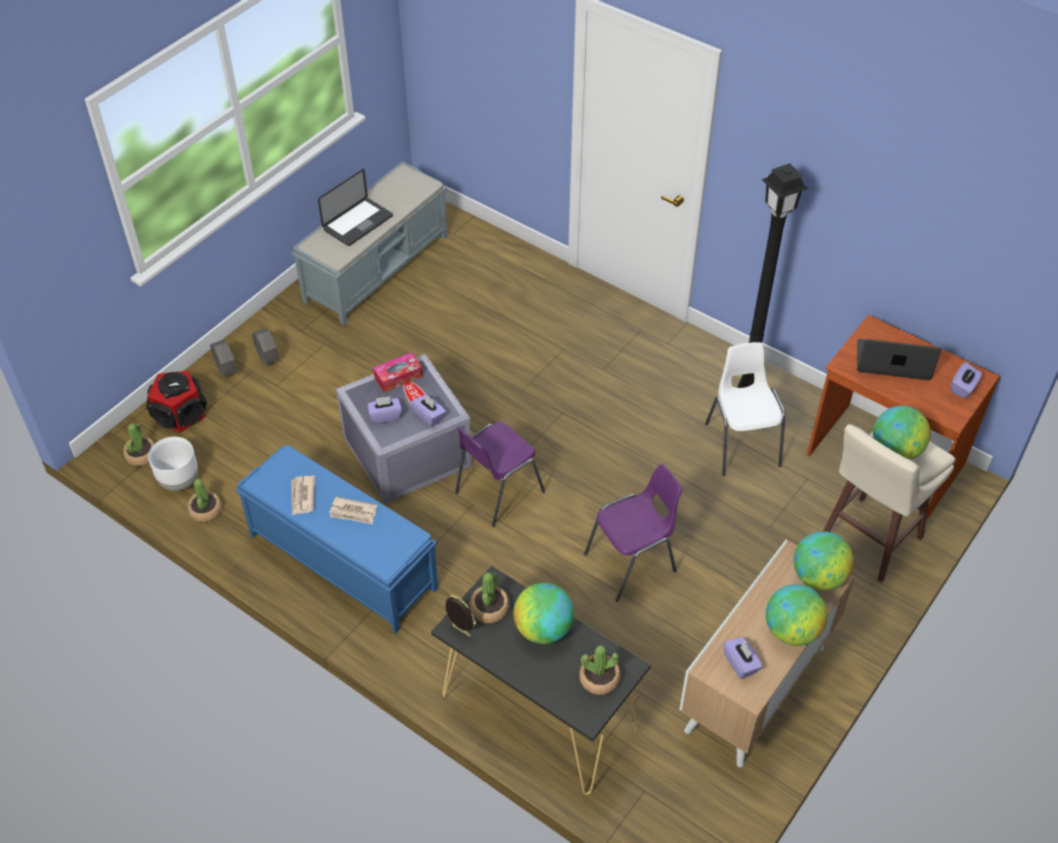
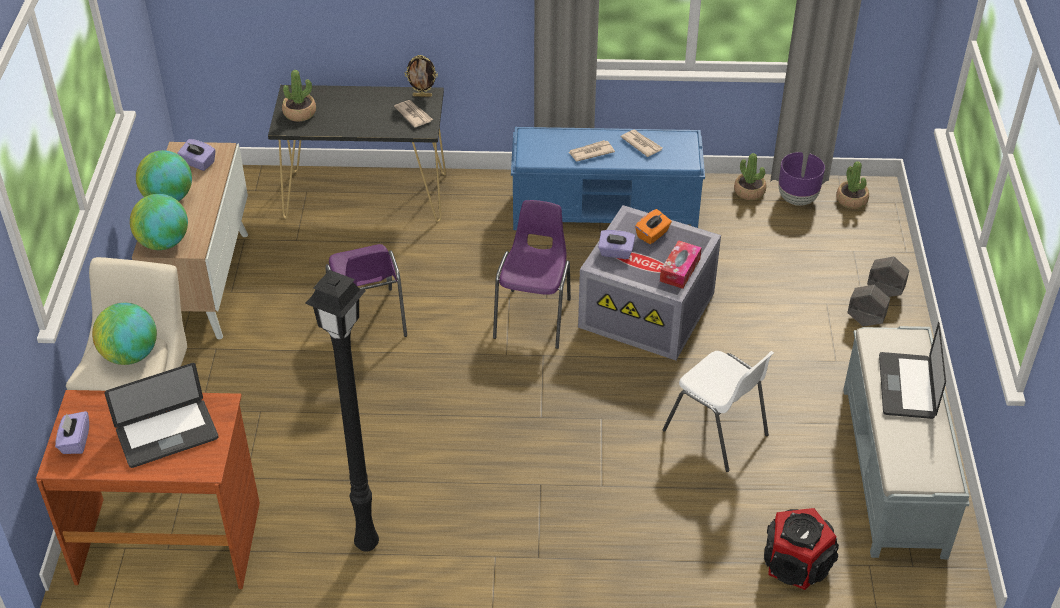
camera: 145 degrees right, 5 degrees down
speaker [146,370,207,433] -> speaker moved to [764,508,839,590]
white planter [148,437,198,491] -> purple planter [778,152,825,206]
purple tissue box [367,396,402,424] -> orange tissue box [635,209,672,244]
potted plant [470,572,509,623] -> newspaper [394,100,433,127]
globe [513,583,574,644] -> none
purple chair [584,464,682,602] -> purple chair turned 45 degrees counterclockwise [325,244,407,337]
white chair [705,342,786,476] -> white chair moved to [662,351,774,472]

